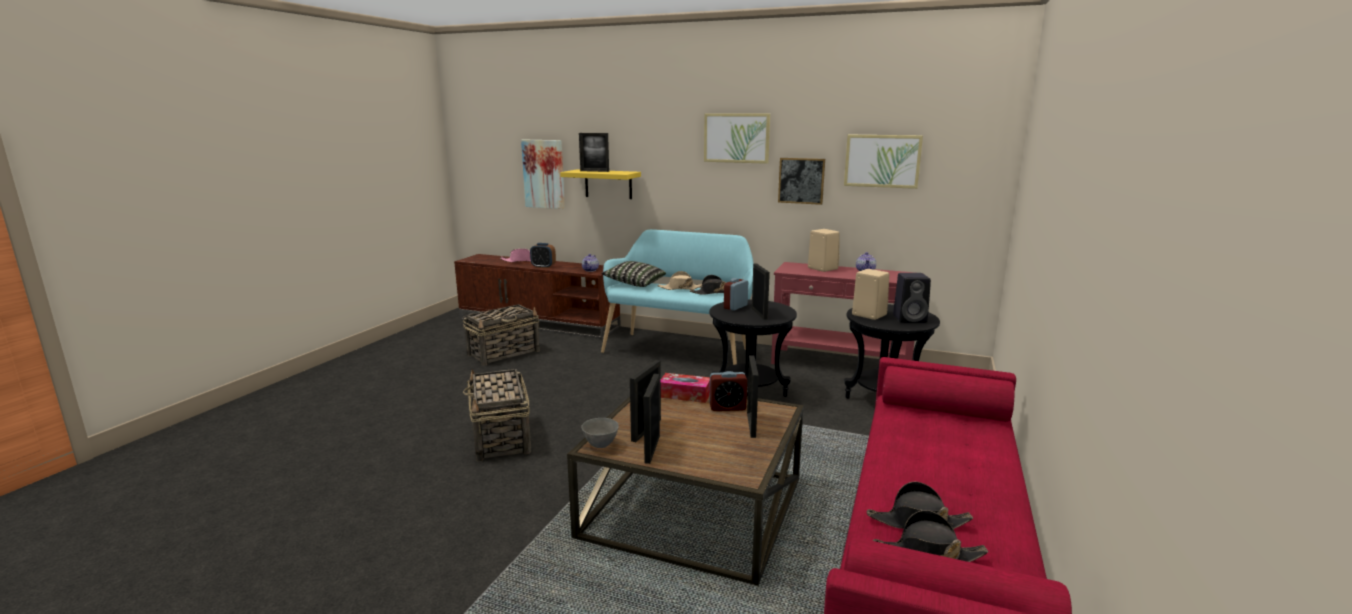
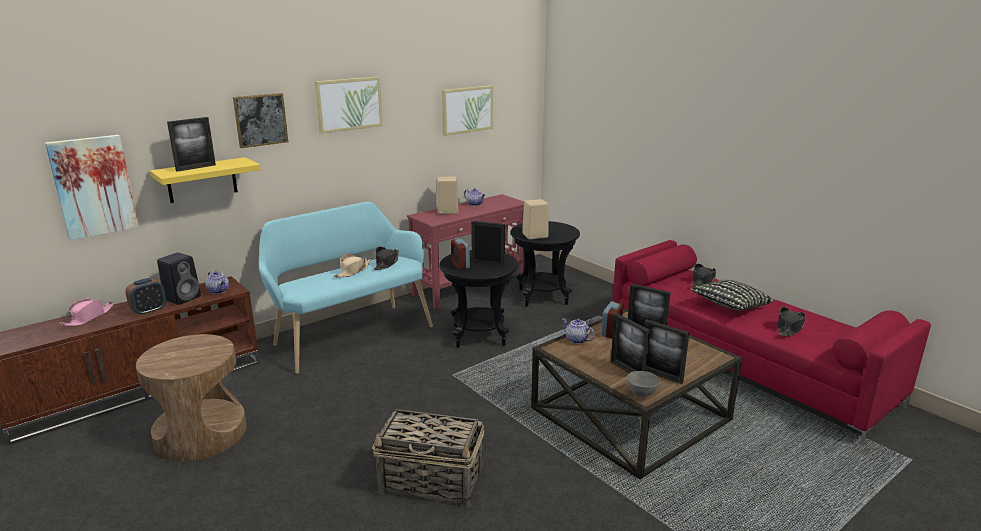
camera: 60 degrees left, 5 degrees up
basket [463,304,540,366] -> brown side table [136,334,247,462]
pillow [601,261,666,287] -> pillow moved to [691,280,774,311]
tissue box [661,373,710,403] -> teapot [562,318,595,344]
picture [778,158,825,205] -> picture moved to [233,93,288,148]
black hat [873,510,988,562] -> black hat moved to [691,264,716,287]
black speaker [893,273,931,323] -> black speaker moved to [157,253,201,305]

